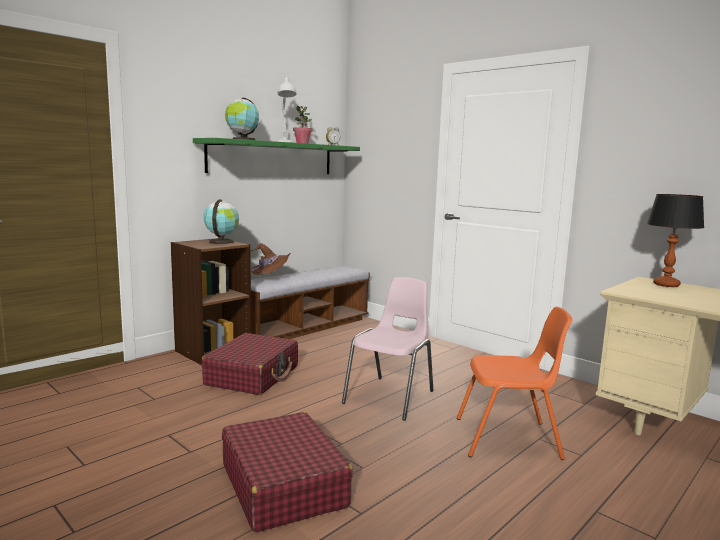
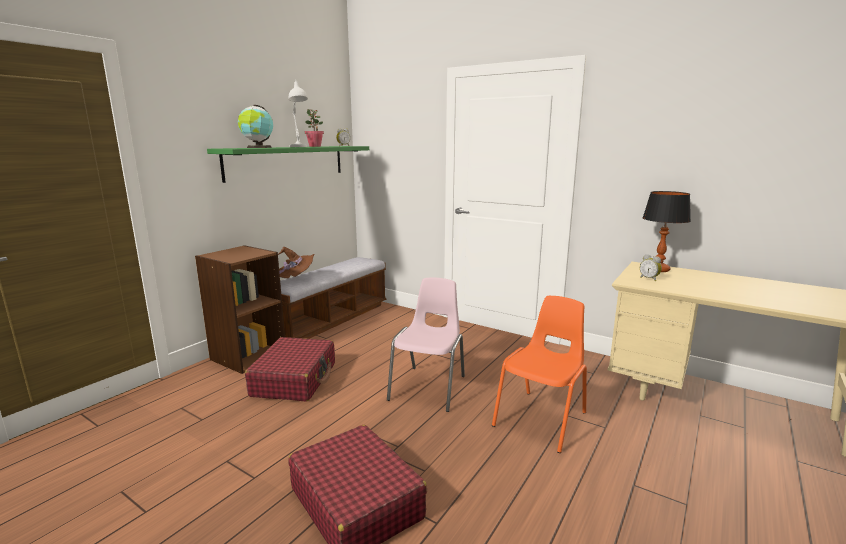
camera: 10 degrees left, 5 degrees up
globe [203,200,239,244] -> none
orange chair [457,306,573,460] -> orange chair turned 45 degrees counterclockwise [492,296,587,453]
none -> alarm clock [640,254,662,281]

